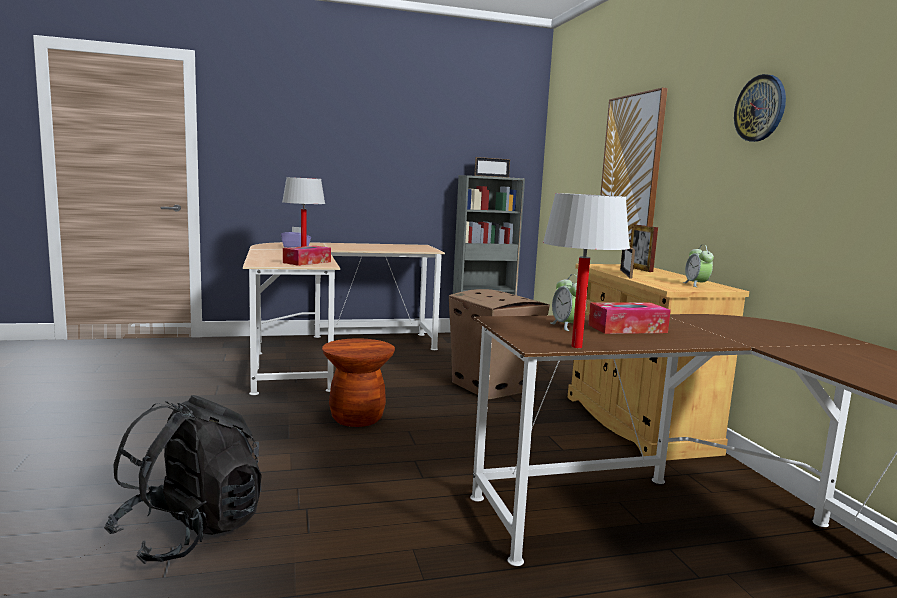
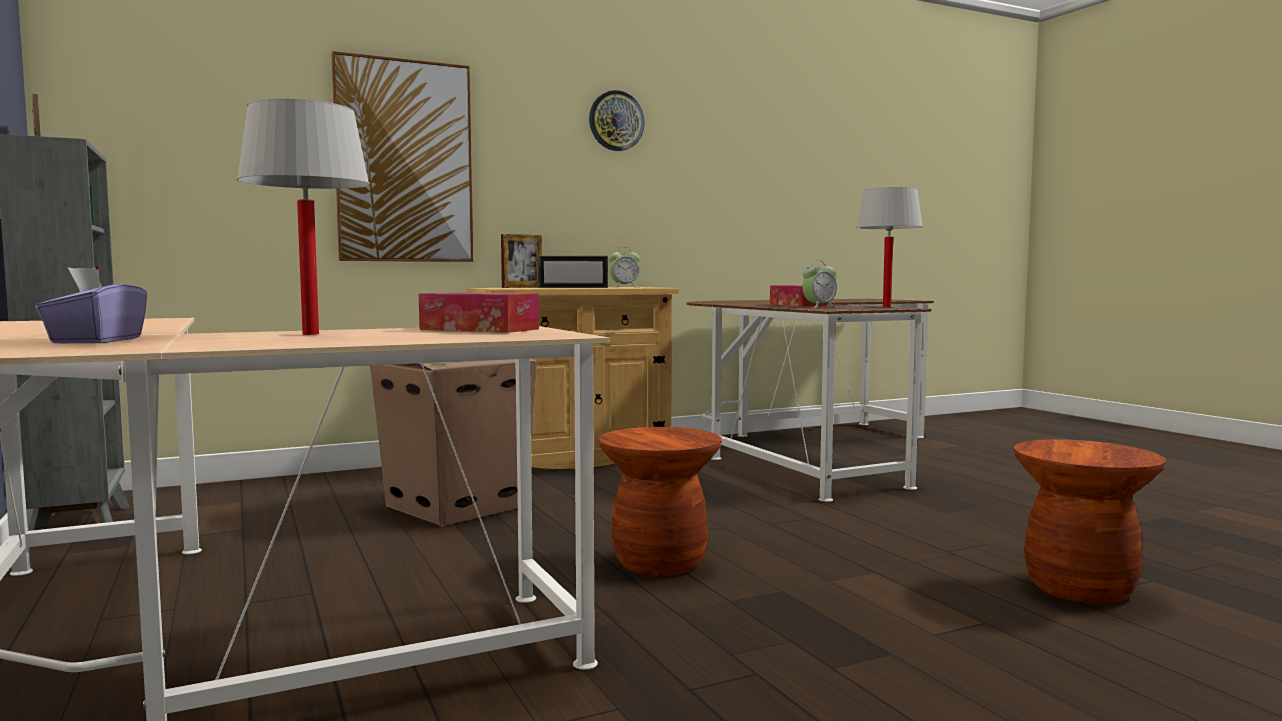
camera: 100 degrees left, 5 degrees down
black backpack [104,395,262,564] -> brown stool [1013,439,1166,604]

